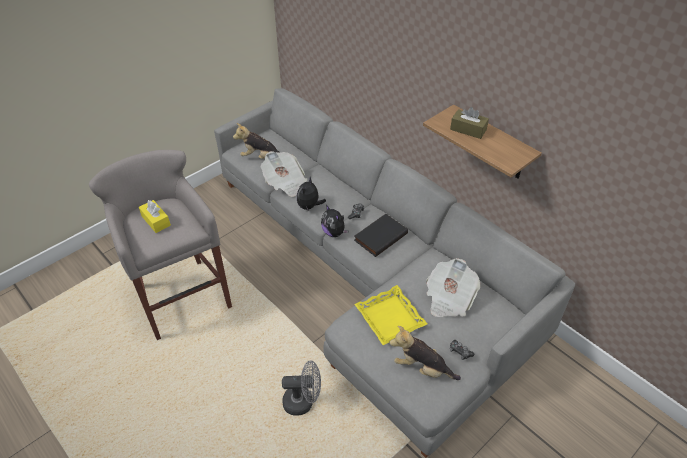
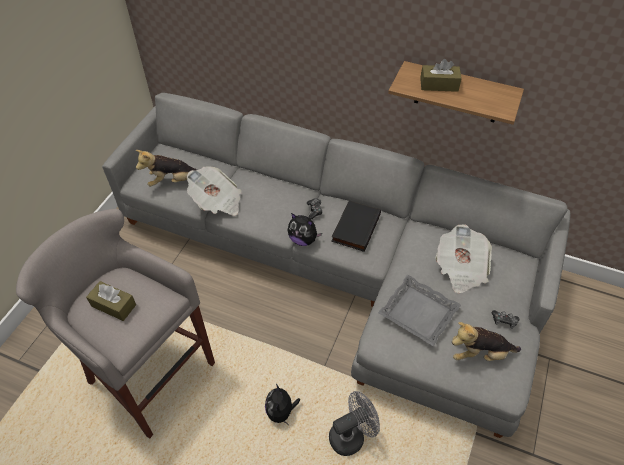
camera: 25 degrees left, 5 degrees up
yellow tissue box [139,200,171,233] -> brown tissue box [86,281,136,321]
plush toy [297,177,326,211] -> plush toy moved to [265,384,301,425]
yellow tray [355,285,427,345] -> grey tray [378,274,461,347]

